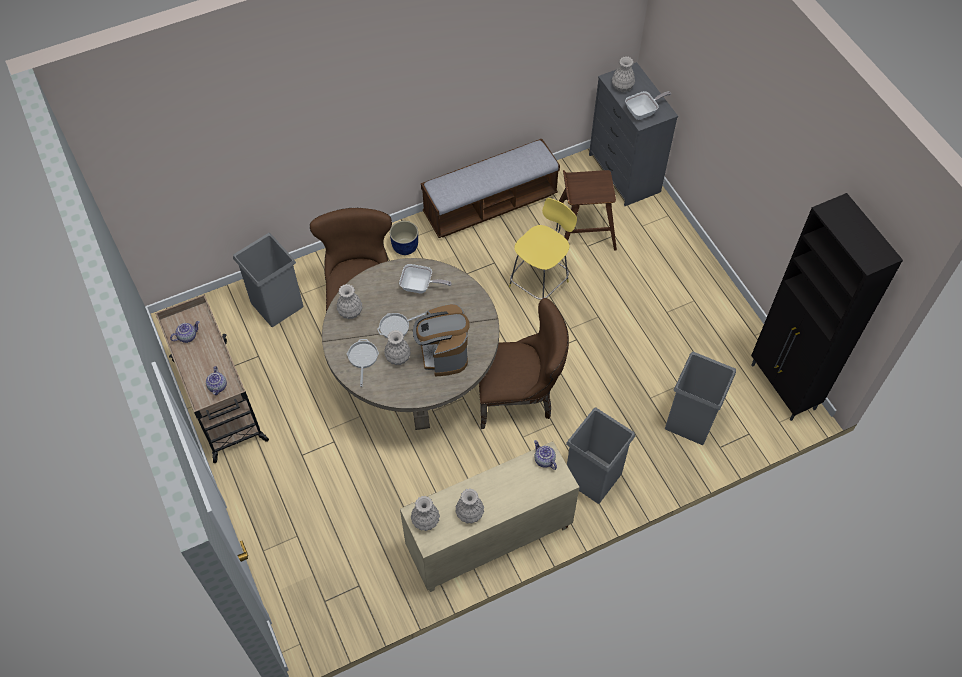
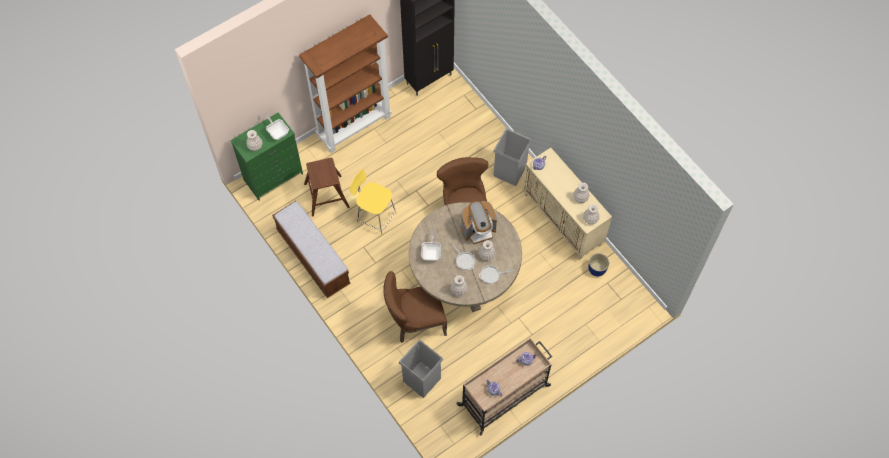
camera: 100 degrees left, 5 degrees up
blue planter [390,221,418,255] -> blue planter moved to [588,253,609,277]
grey dresser [589,62,678,206] -> green dresser [230,112,303,201]
grey trash can [665,352,736,445] -> none
none -> brown bookcase [299,14,392,153]

